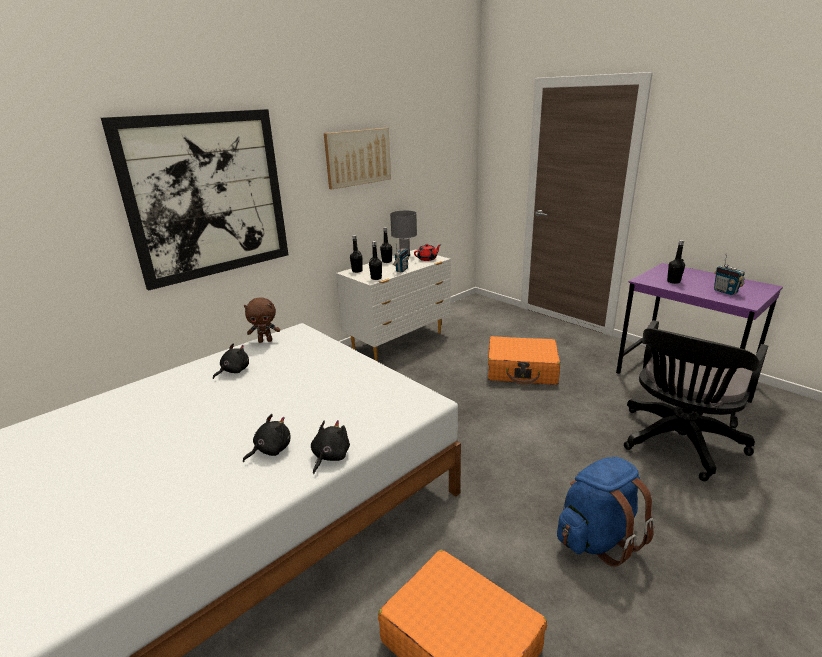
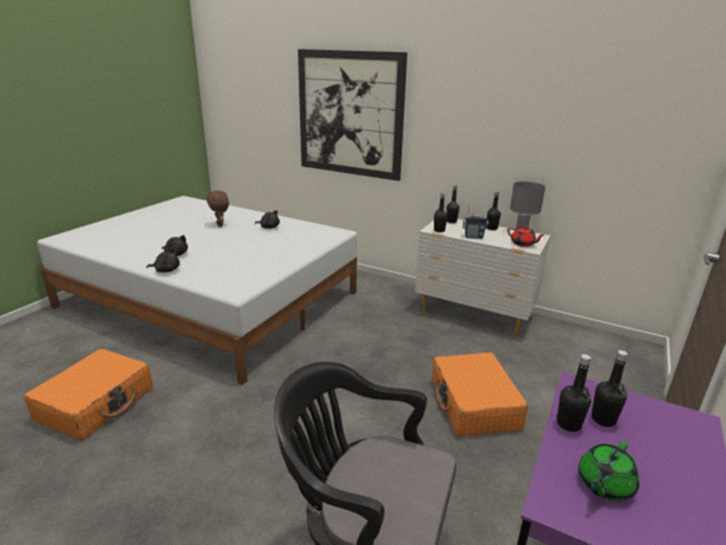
camera: 70 degrees right, 0 degrees up
brown plush toy [244,297,280,343] -> brown plush toy moved to [206,191,229,227]
picture [324,128,391,189] -> none
blue backpack [557,457,655,567] -> none
radio [714,255,745,295] -> green teapot [578,441,640,501]
none -> black bottle [556,354,591,432]

